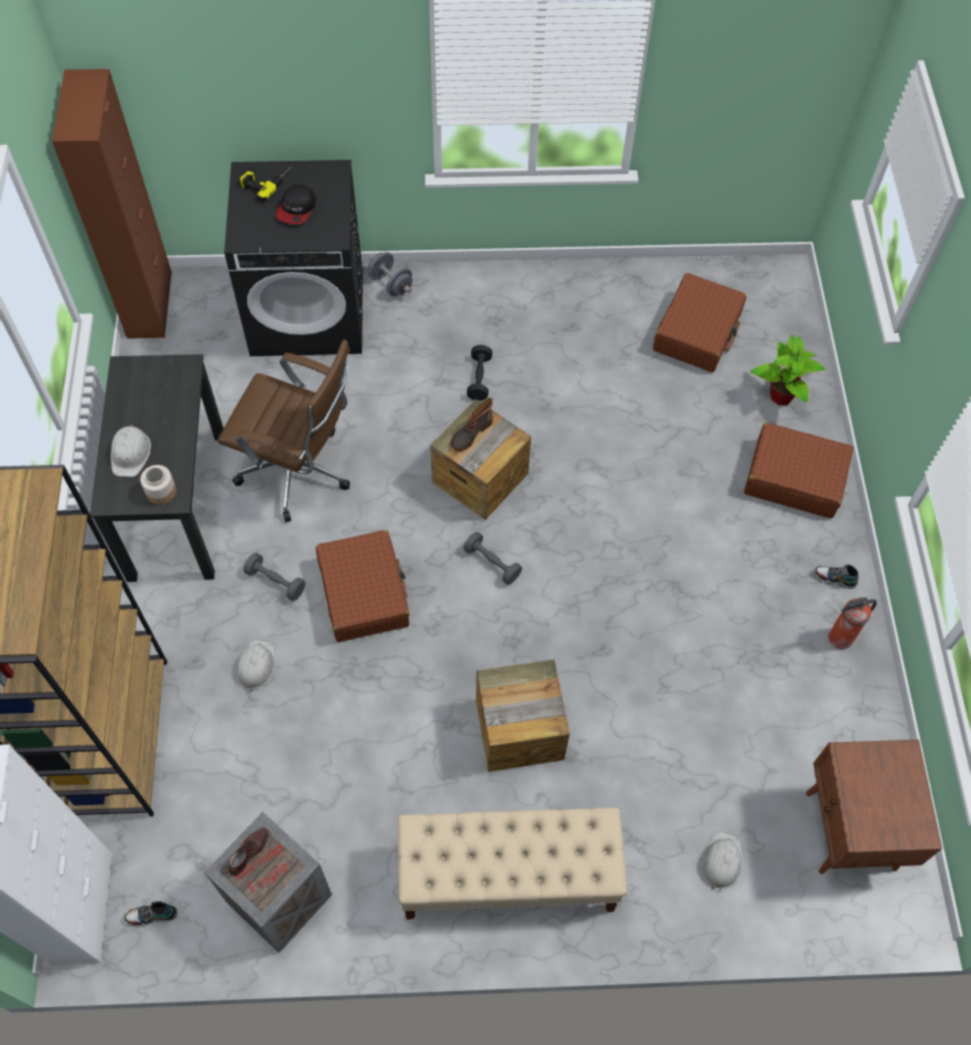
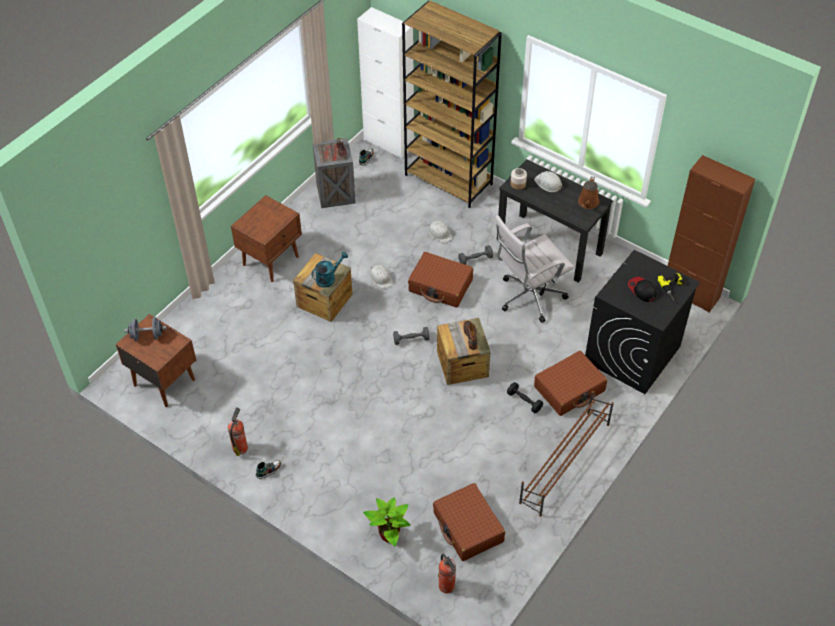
camera: 130 degrees right, 10 degrees down
brown office chair [218,340,350,522] -> white office chair [495,215,574,323]
grey dumbbell [368,252,413,296] -> grey dumbbell moved to [124,317,167,341]
beige bench [398,807,627,920] -> brown nightstand [231,195,302,282]
white hard hat [701,832,742,891] -> white hard hat moved to [369,265,393,289]
brown suitcase [744,423,854,518] -> brown suitcase moved to [534,351,607,416]
none -> turquoise watering can [312,252,348,288]
none -> fire extinguisher [438,554,456,593]
none -> brown shoe rack [519,391,614,517]
none -> brown watering can [578,176,599,209]

